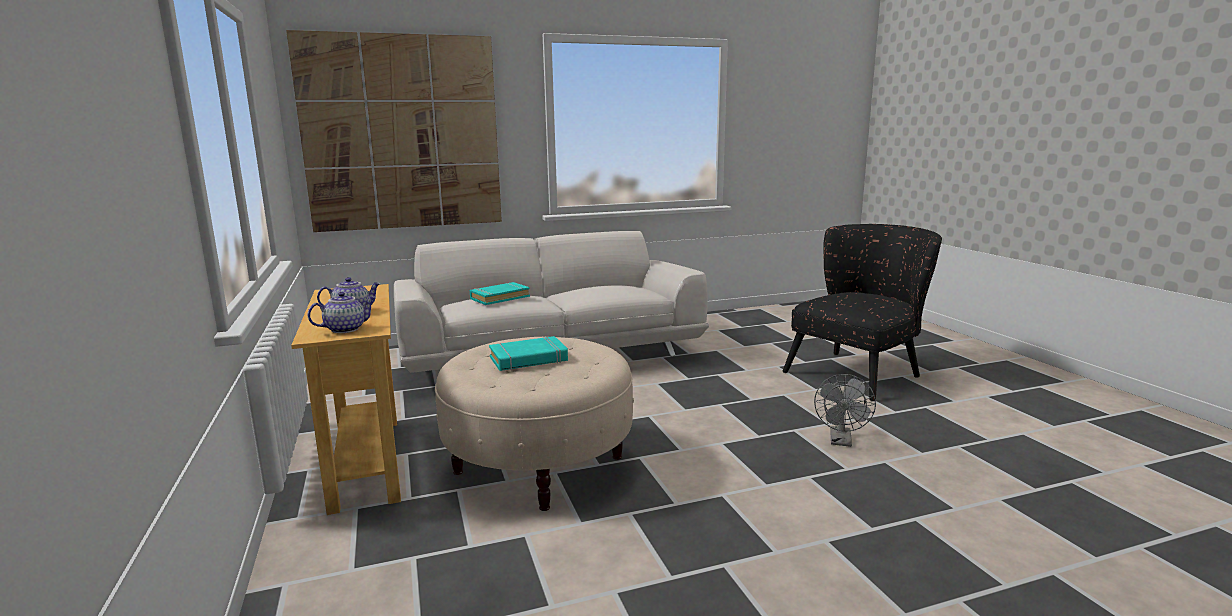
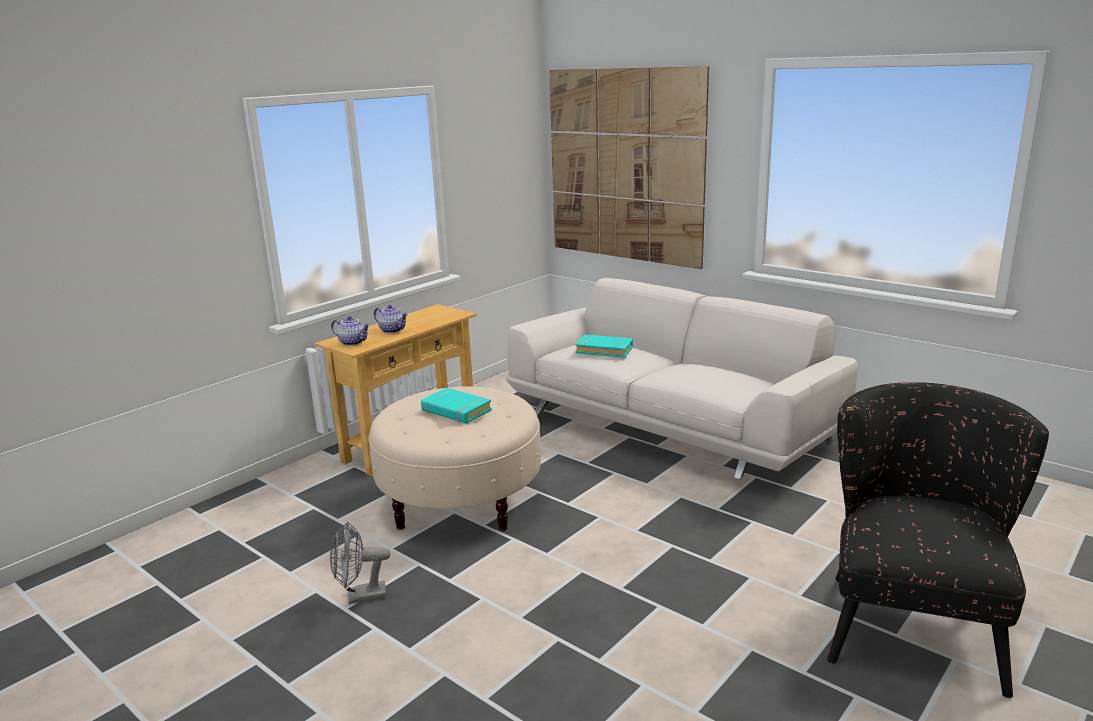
camera: 60 degrees right, 5 degrees up
black armchair [783,224,942,402] -> black armchair turned 90 degrees counterclockwise [827,382,1049,698]
grey fan [814,374,876,447] -> grey fan moved to [330,522,390,604]

